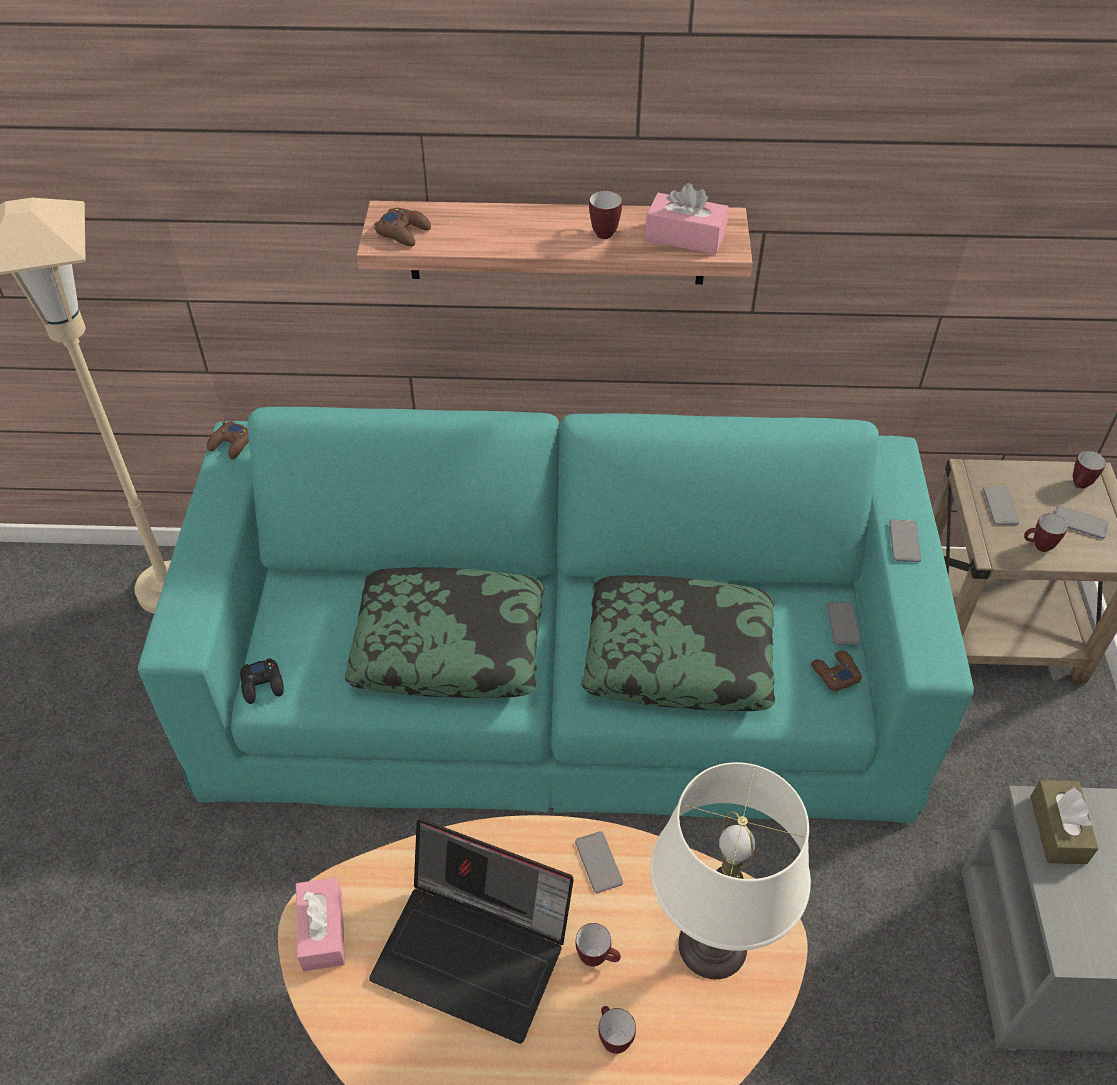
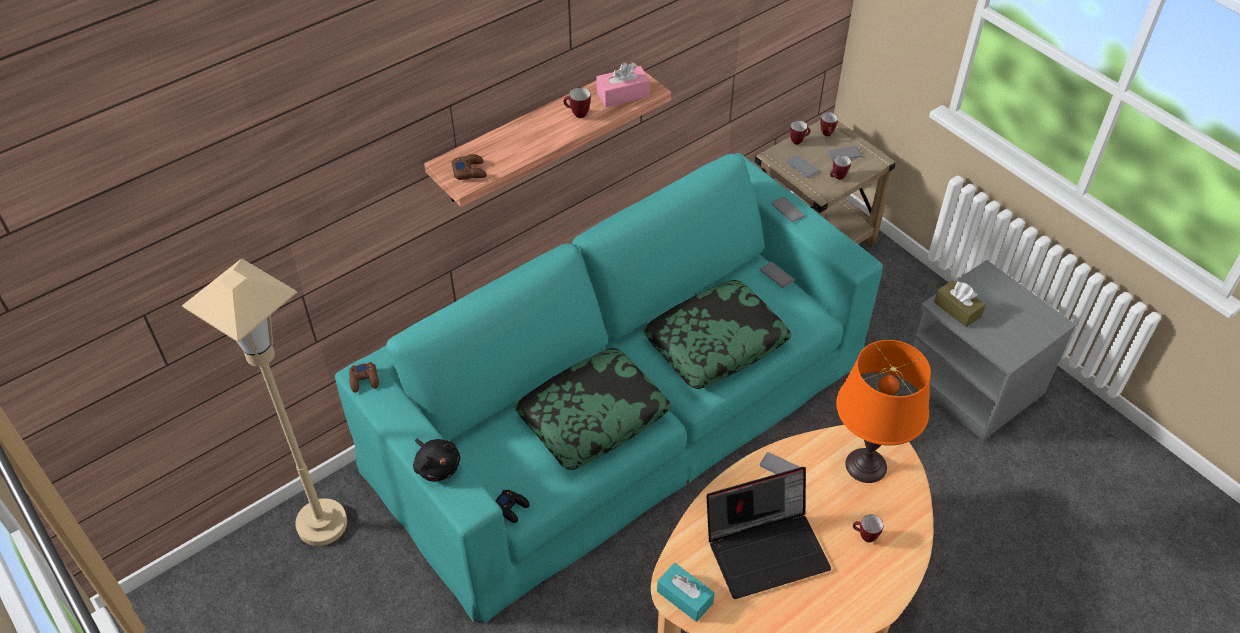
camera: 40 degrees left, 0 degrees up
pink tissue box [296,877,345,972] -> turquoise tissue box [657,563,715,622]
mug [576,923,621,967] -> mug moved to [790,121,811,145]
white table lamp [650,762,811,979] -> orange table lamp [836,340,931,483]
brown game controller [811,651,862,692] -> none
none -> black plush toy [413,438,460,482]

